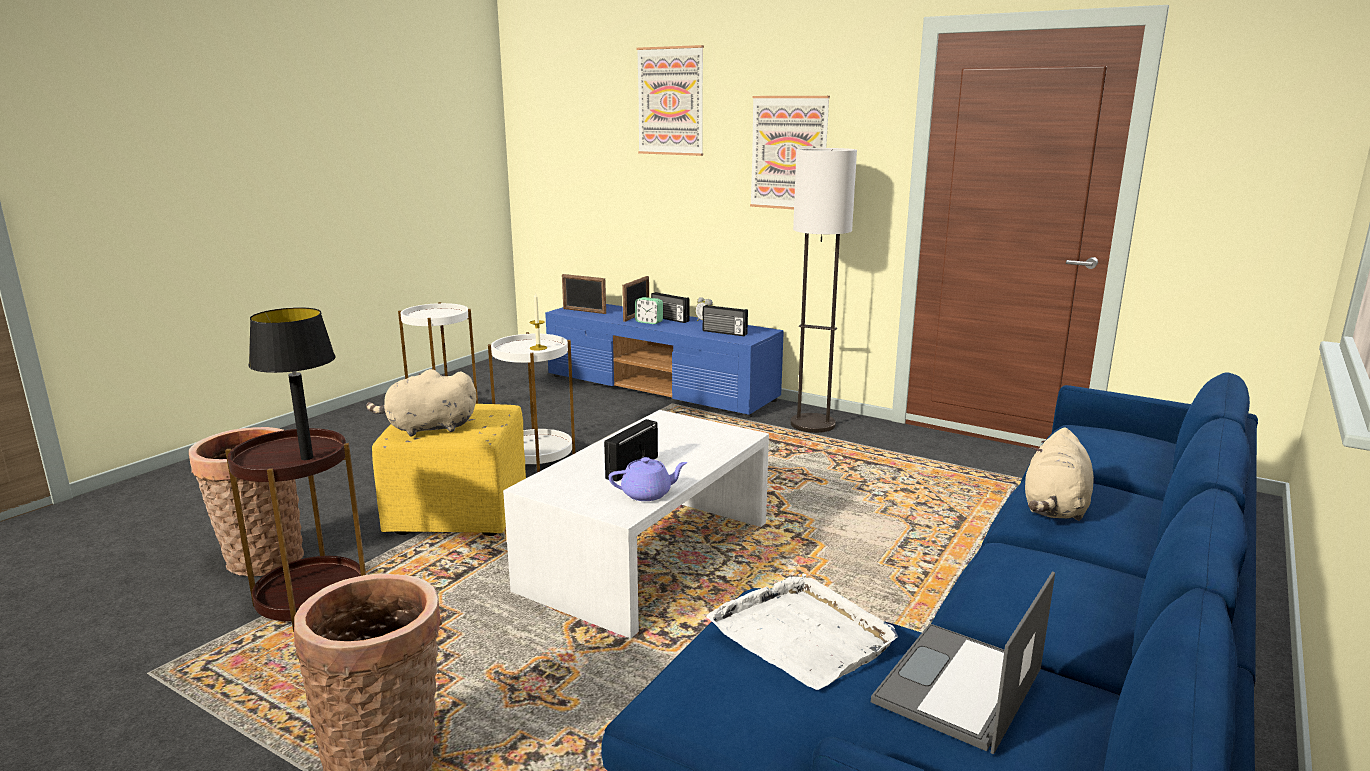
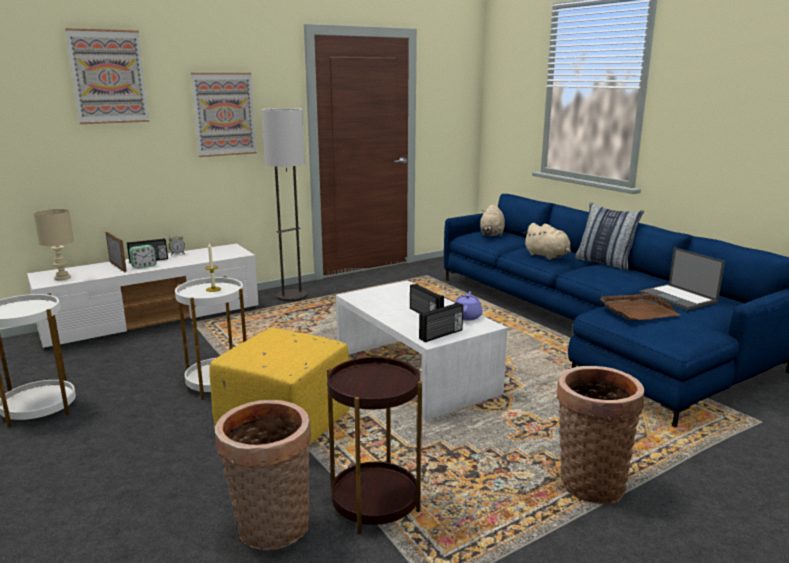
camera: 65 degrees left, 0 degrees up
black table lamp [249,308,336,460] -> none
beige plush toy [366,369,476,437] -> beige plush toy moved to [480,204,505,237]
blue tv stand [545,304,784,417] -> white tv stand [27,243,259,350]
picture frame [562,274,606,314] -> beige table lamp [33,209,74,280]
radio [703,305,748,336] -> radio moved to [419,302,463,342]
white tray [706,574,898,690] -> brown tray [600,294,680,320]
none -> pillow [575,202,644,270]

